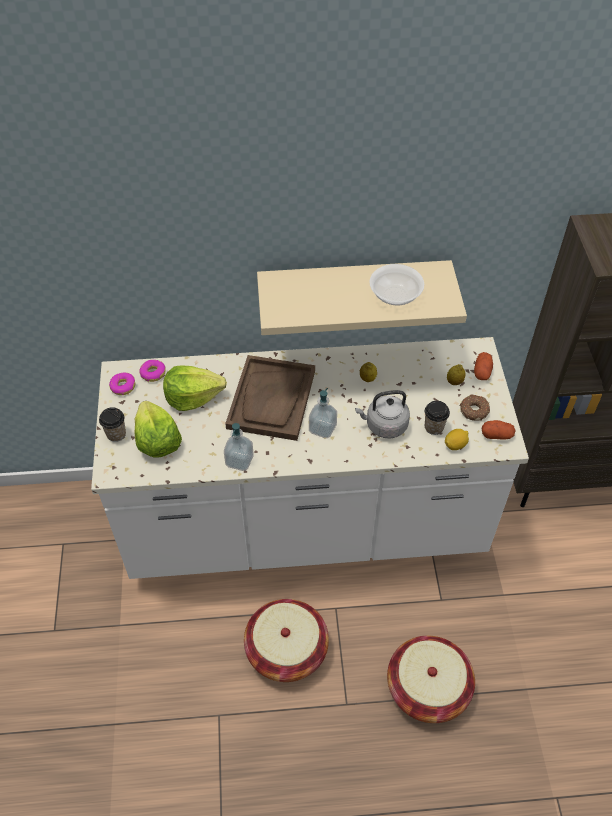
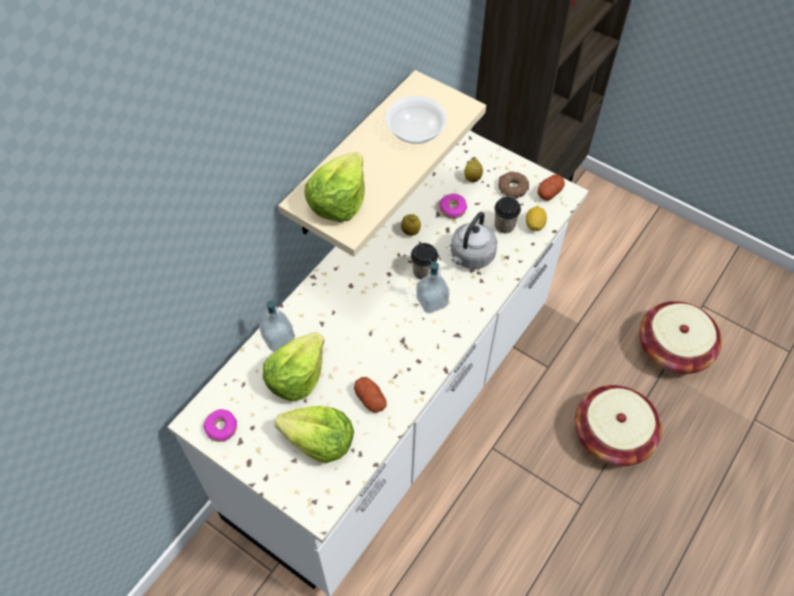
camera: 50 degrees left, 5 degrees up
cup [99,407,126,442] -> cup moved to [411,243,438,280]
donut [139,360,166,382] -> donut moved to [439,194,467,219]
soap dispenser [224,423,254,471] -> soap dispenser moved to [259,300,295,352]
brown tray [225,355,315,441] -> none
basket [244,599,329,682] -> basket moved to [639,301,722,374]
potato [474,352,493,380] -> potato moved to [354,377,387,413]
none -> lettuce [304,152,365,222]

